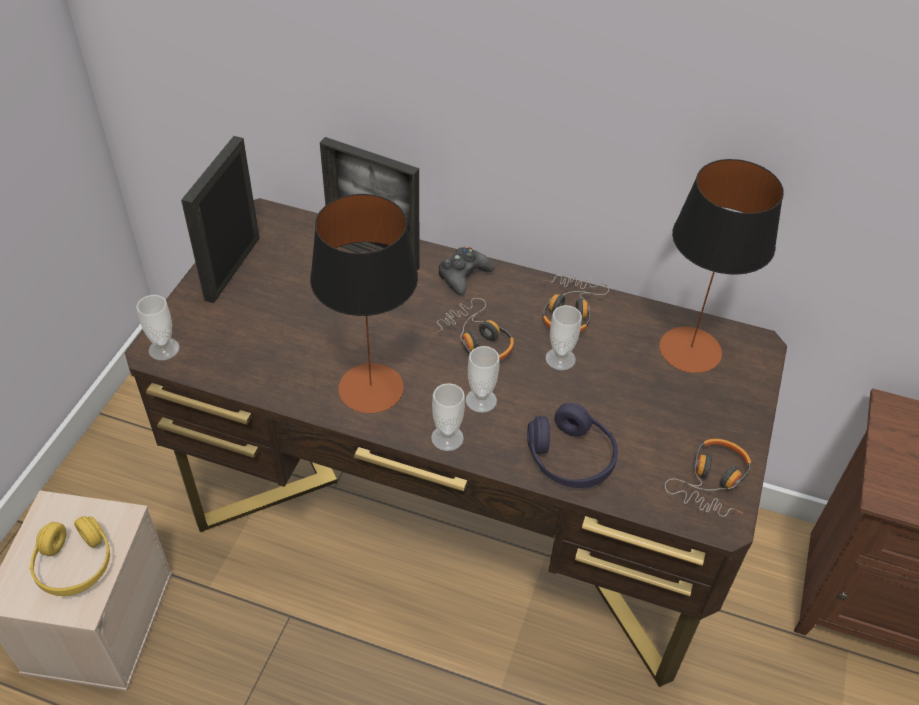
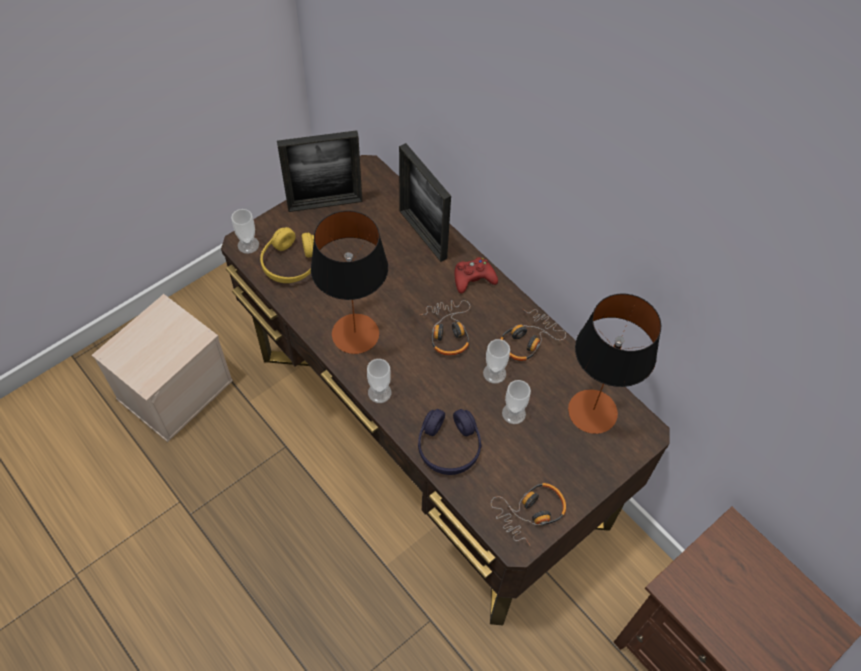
camera: 30 degrees right, 10 degrees up
yellow headphones [30,516,110,596] -> yellow headphones moved to [260,227,314,283]
picture frame [181,136,260,303] -> picture frame turned 150 degrees counterclockwise [277,130,362,212]
black game controller [439,247,495,295] -> red game controller [454,257,498,293]
cup [465,346,500,413] -> cup moved to [502,380,531,424]

